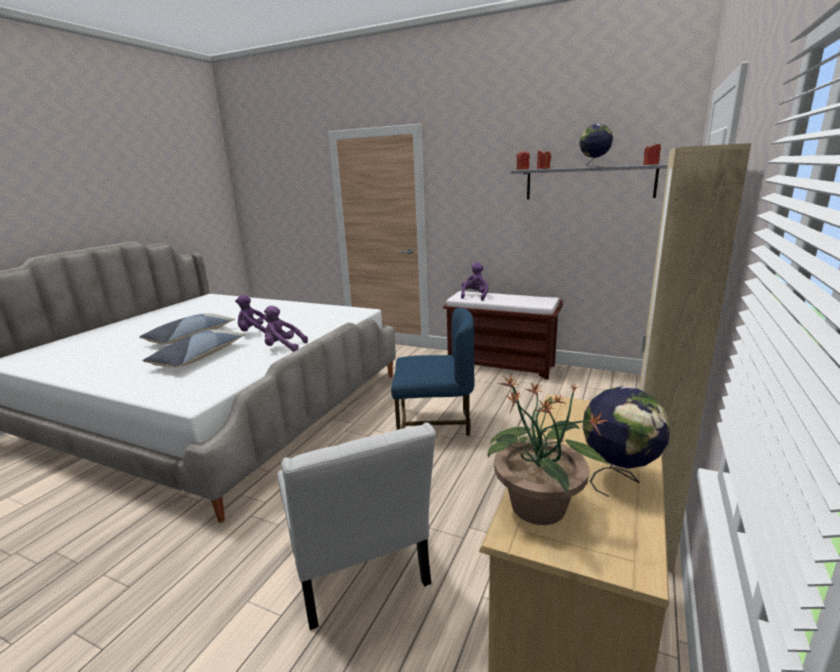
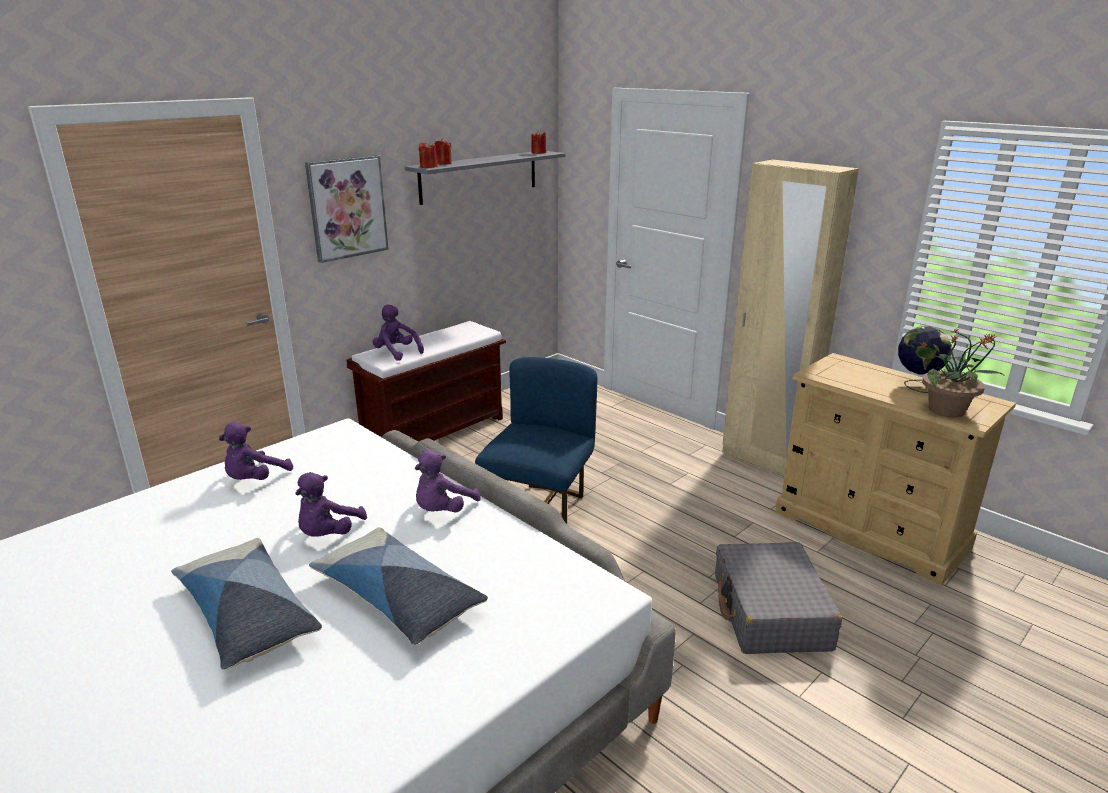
camera: 70 degrees left, 5 degrees up
white chair [278,422,436,630] -> grey suitcase [715,542,842,654]
globe [579,124,613,167] -> none
none -> purple plush toy [219,422,293,480]
none -> picture [305,155,389,263]

